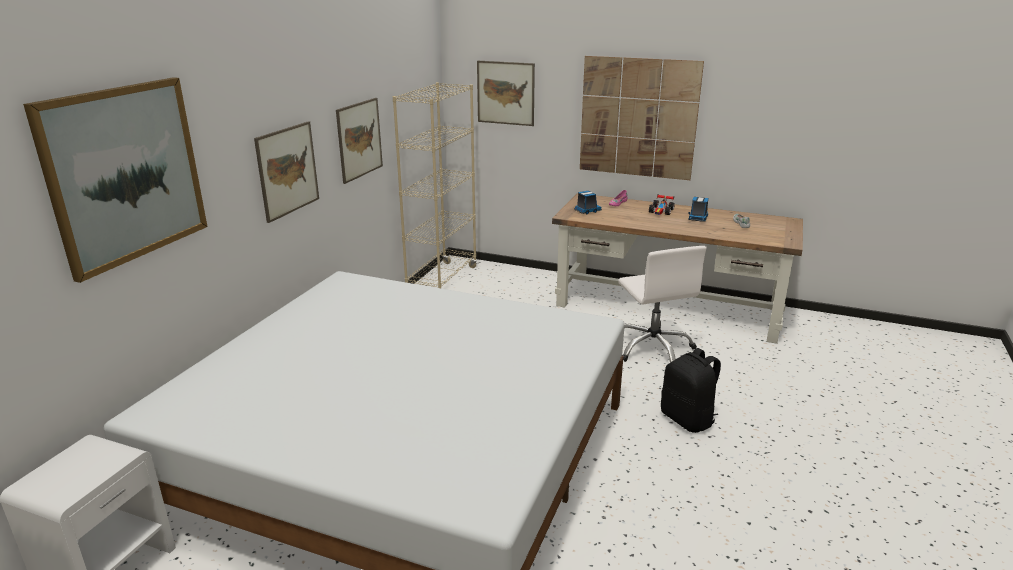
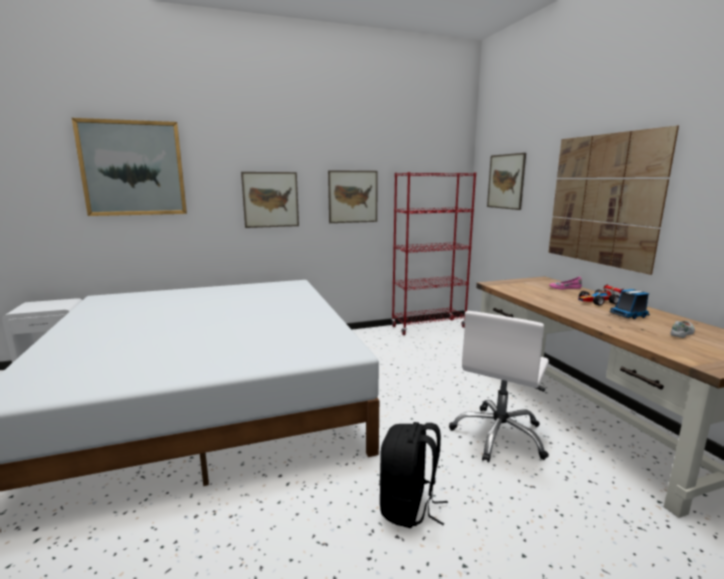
camera: 50 degrees right, 10 degrees down
beige bookcase [393,82,477,288] -> red bookcase [391,172,476,335]
toy truck [574,191,602,214] -> none

